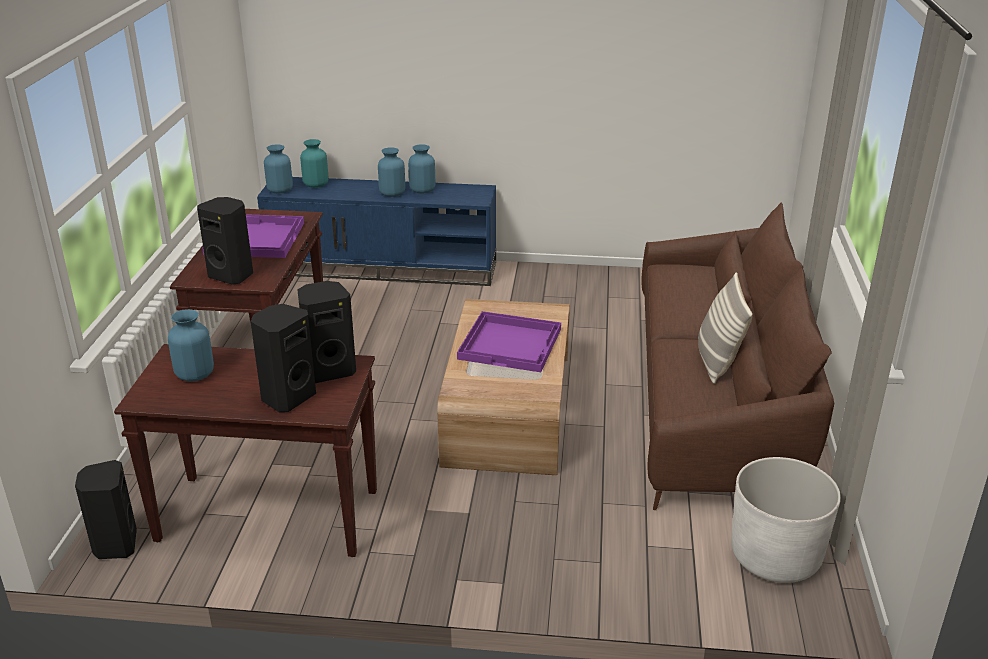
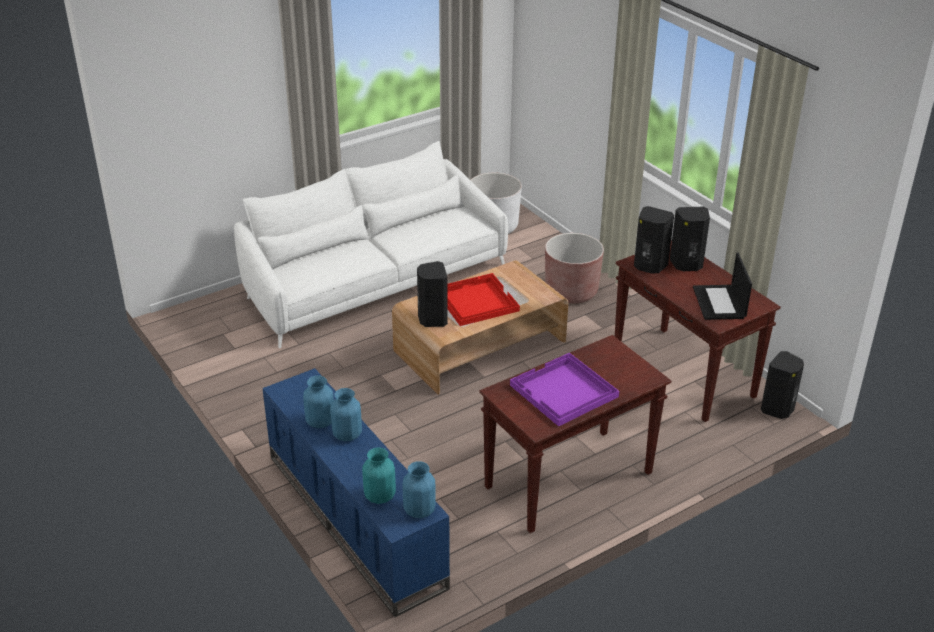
camera: 130 degrees left, 5 degrees up
blue vase [168,309,214,382] -> laptop [693,253,752,320]
black speaker [197,197,253,285] -> black speaker moved to [417,261,448,327]
purple tray [457,311,561,372] -> red tray [447,273,520,326]
brown sofa [641,202,834,510] -> white sofa [234,141,508,348]
pillow [698,272,753,384] -> none
none -> brown planter [545,233,604,303]

